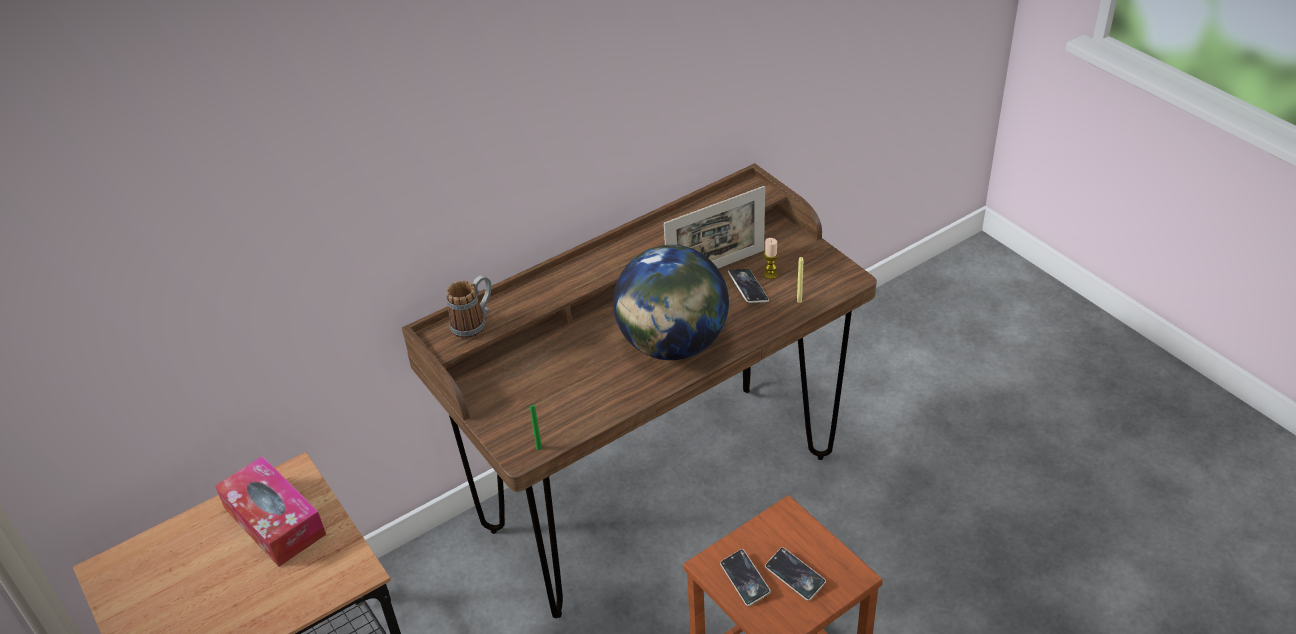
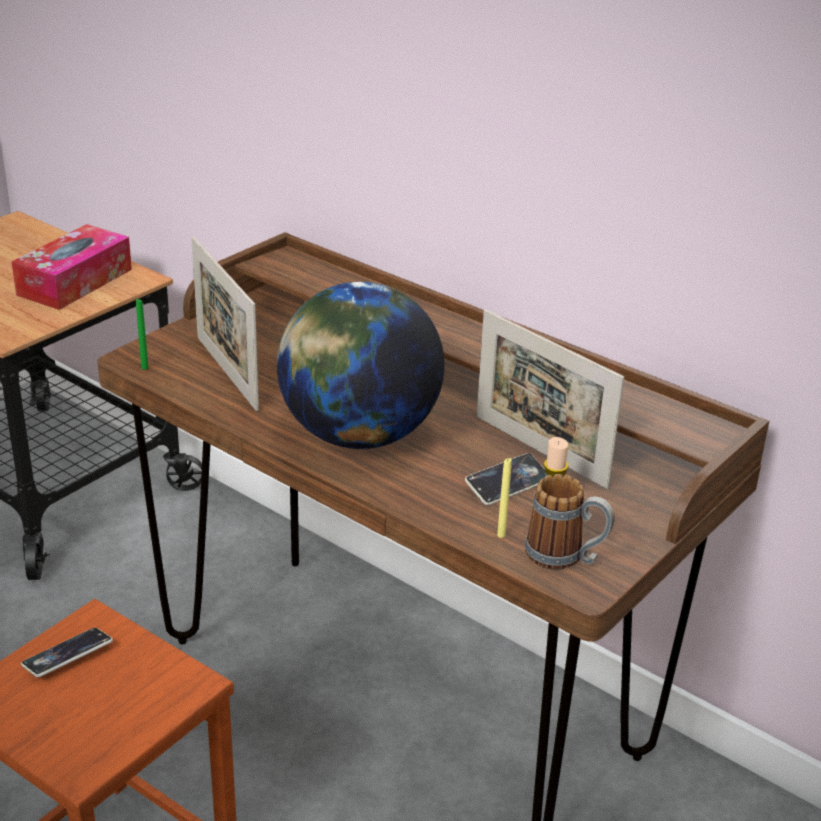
camera: 70 degrees right, 10 degrees down
mug [446,275,491,338] -> mug moved to [525,474,615,570]
phone [765,547,826,601] -> none
none -> picture frame [191,236,259,411]

